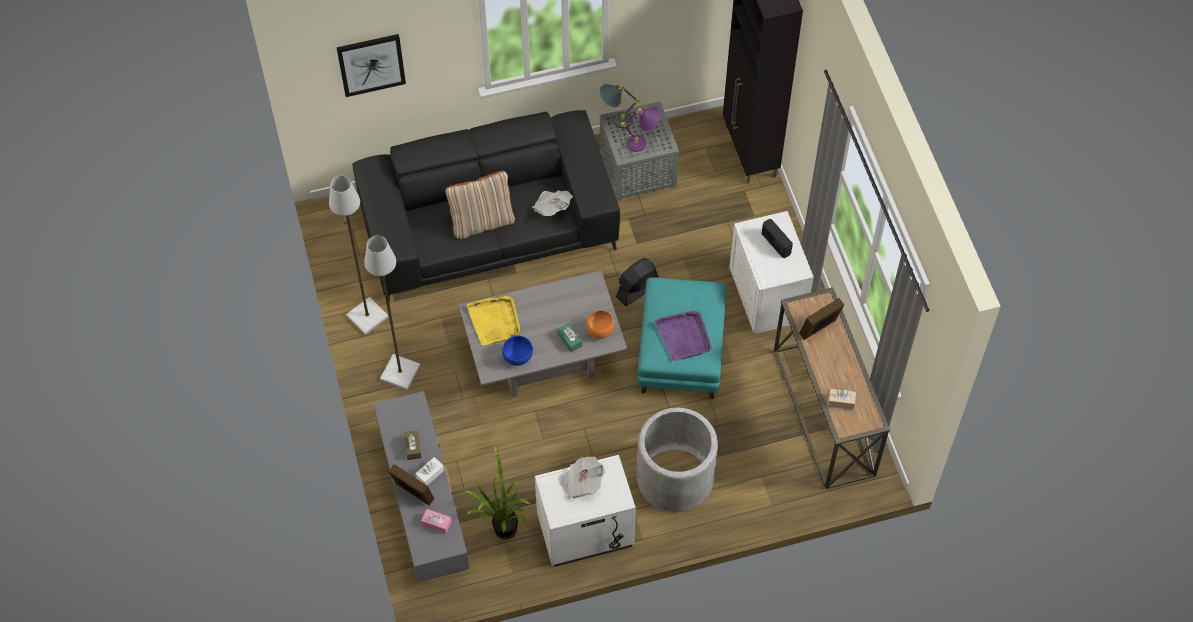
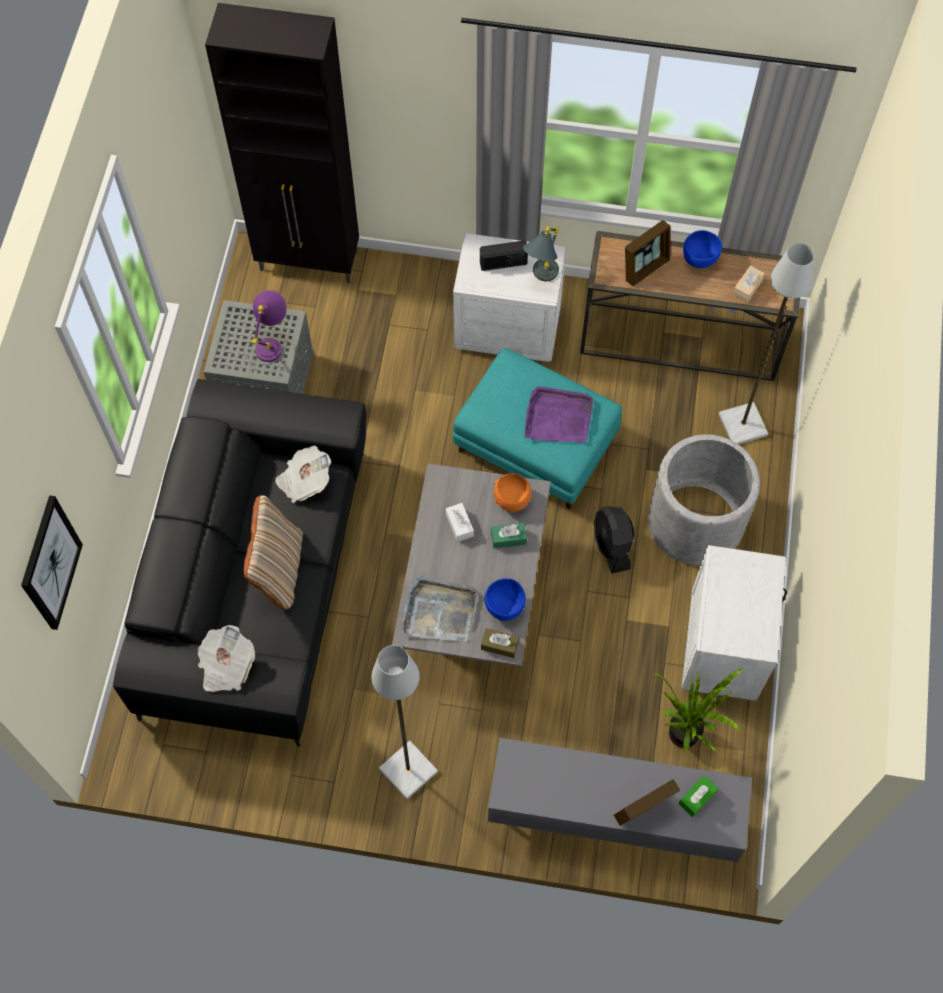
camera: 65 degrees left, 5 degrees up
grey floor lamp [329,176,388,335] -> grey floor lamp moved to [719,243,815,444]
brown tissue box [404,431,421,460] -> brown tissue box moved to [481,628,519,658]
white tissue box [415,457,444,485] -> white tissue box moved to [446,503,474,542]
pink tissue box [421,509,451,534] -> green tissue box [679,775,718,817]
yellow tray [467,296,521,346] -> grey tray [401,577,478,641]
newspaper [558,456,605,499] -> newspaper moved to [197,625,255,692]
grey table lamp [600,84,639,128] -> grey table lamp moved to [523,226,560,281]
black fan [616,258,659,306] -> black fan moved to [594,506,634,574]
picture frame [799,298,844,340] -> picture frame turned 120 degrees counterclockwise [625,220,671,286]
none -> blue bowl [683,230,722,268]

